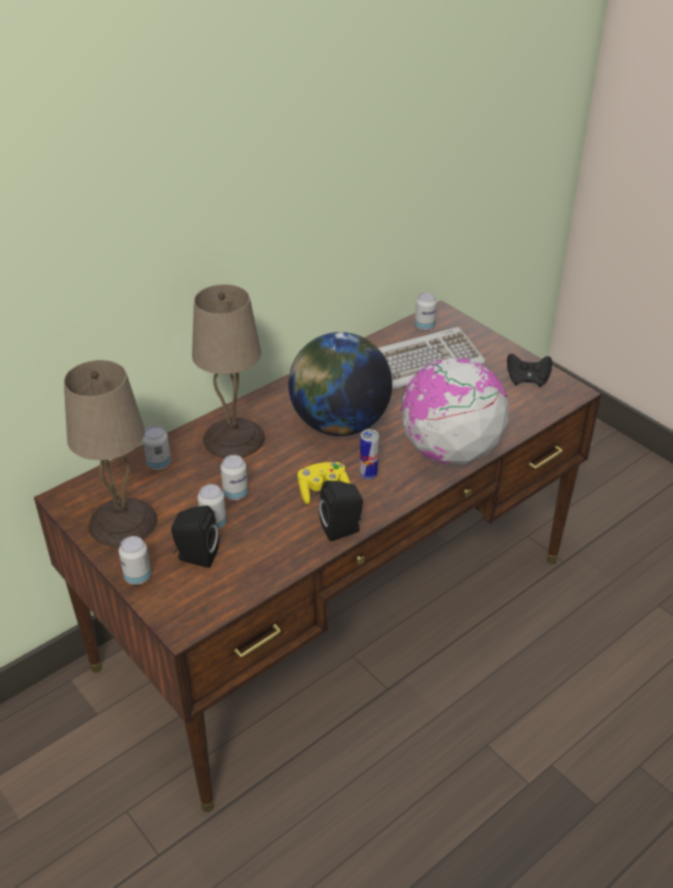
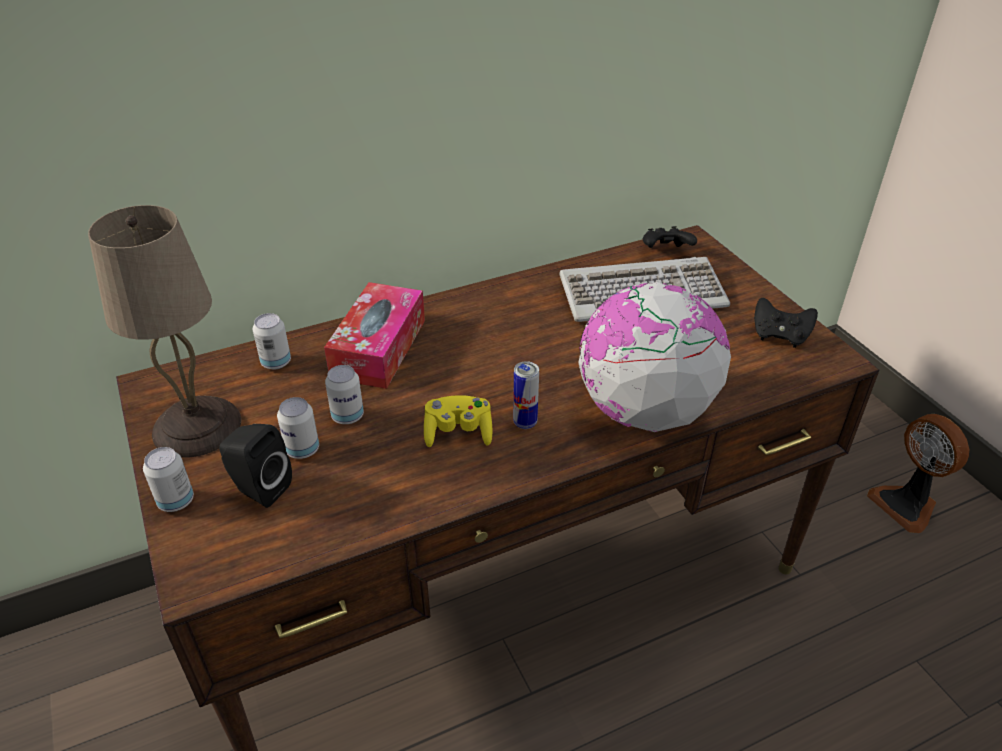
camera: 15 degrees right, 0 degrees up
beige table lamp [192,284,265,458] -> tissue box [324,282,425,389]
globe [288,332,392,436] -> none
black speaker [319,481,363,541] -> none
can [415,292,437,331] -> black game controller [643,226,697,248]
none -> fan [867,414,969,533]

